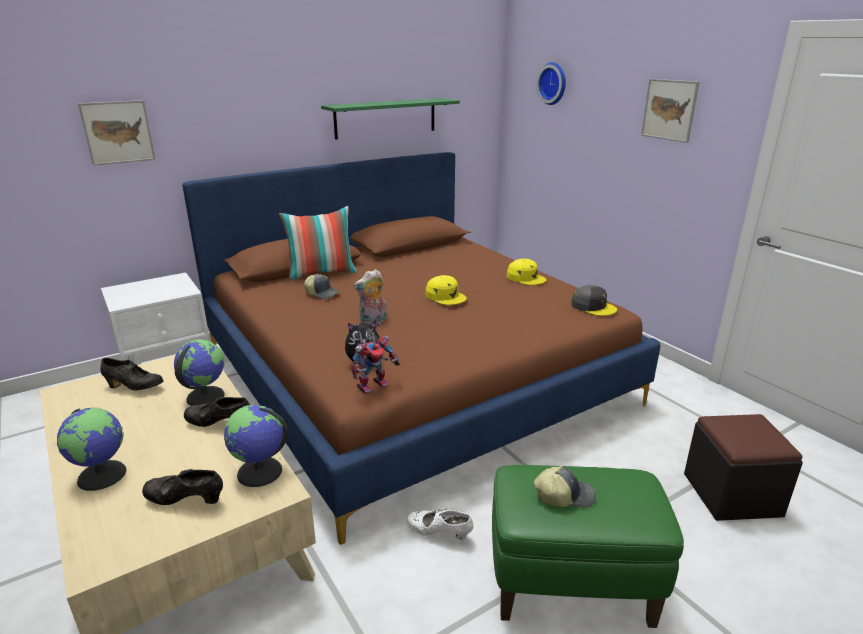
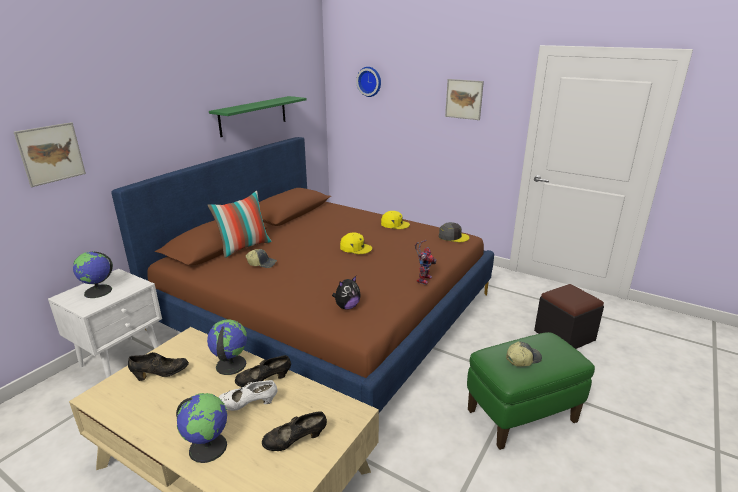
camera: 25 degrees left, 0 degrees up
globe [224,405,288,487] -> globe moved to [73,251,113,298]
toy robot [352,323,400,394] -> toy robot moved to [415,240,436,285]
plush toy [353,269,387,325] -> none
white shoe [406,508,474,540] -> white shoe moved to [218,380,277,411]

